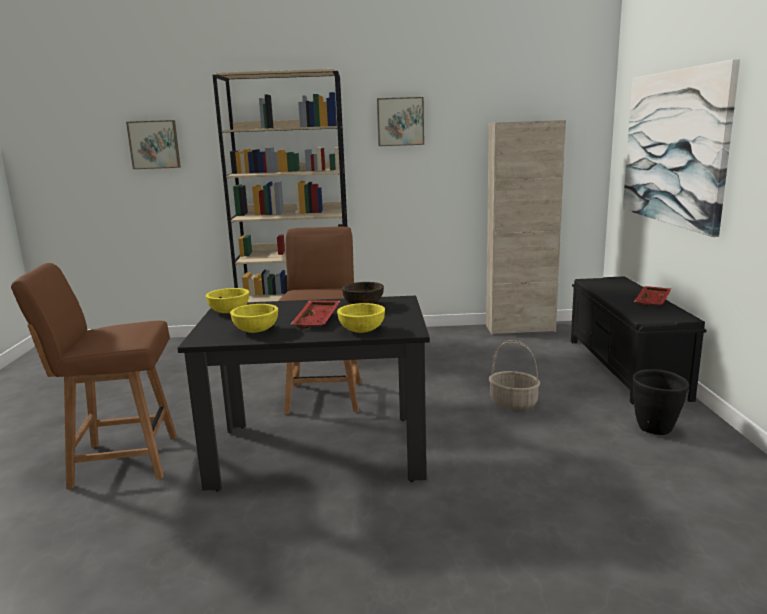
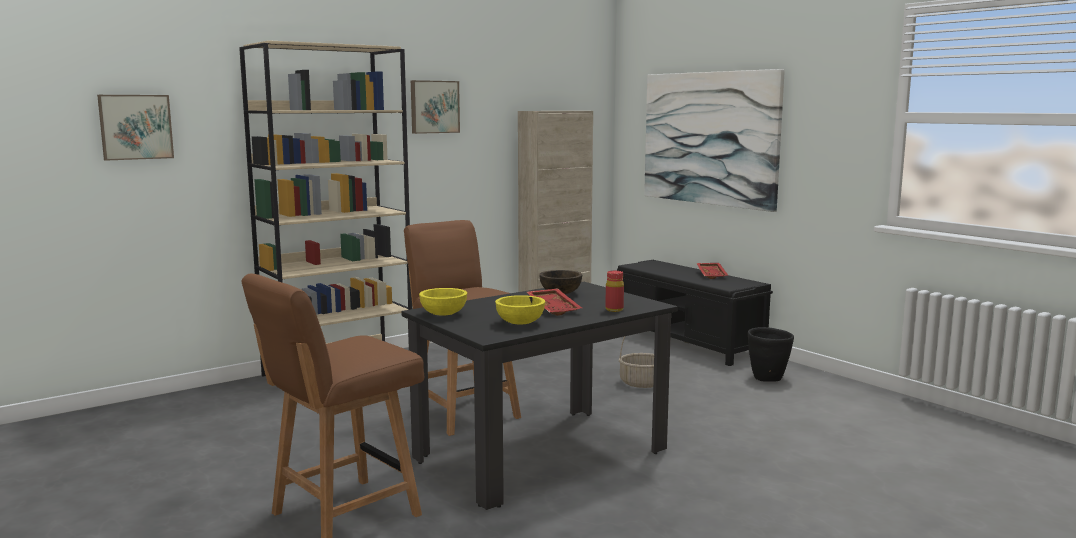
camera: 35 degrees left, 5 degrees down
yellow bowl [337,303,385,333] -> red bottle [605,271,624,312]

